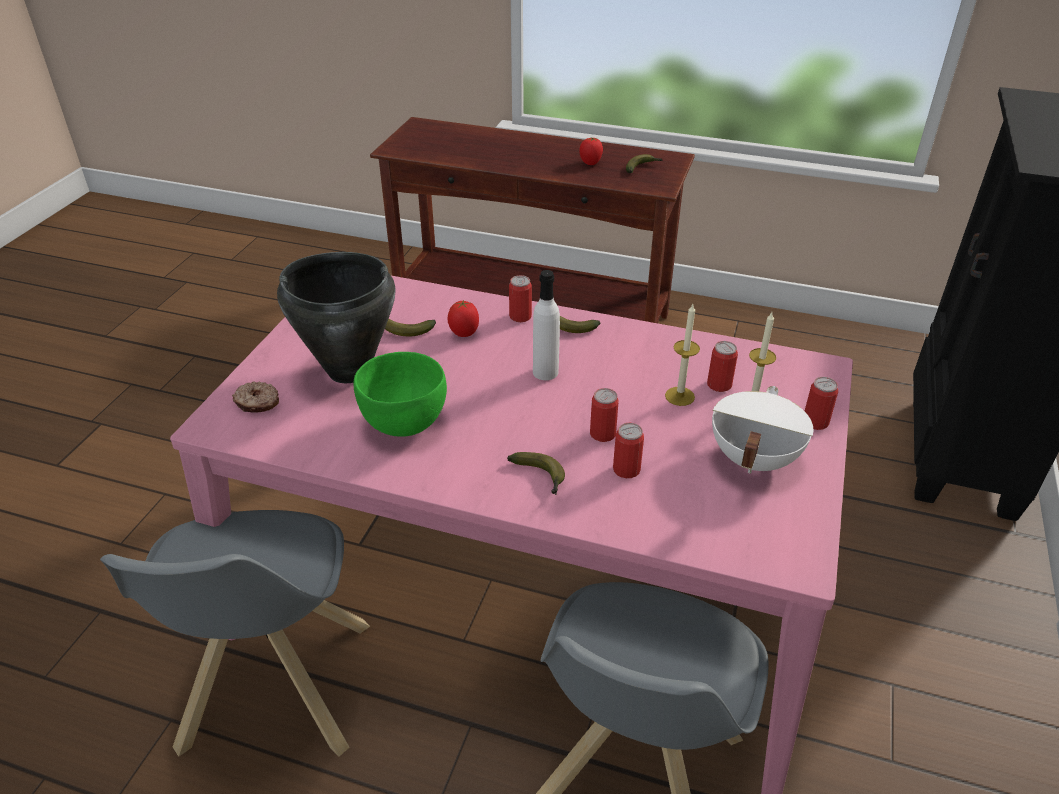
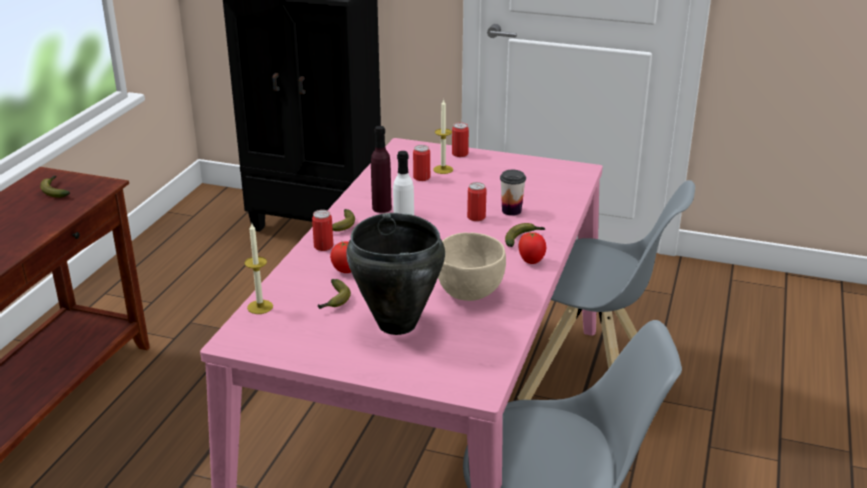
camera: 90 degrees left, 10 degrees down
donut [232,381,279,412] -> none
green bowl [354,352,447,437] -> beige bowl [438,233,506,301]
tomato [579,138,603,165] -> tomato moved to [519,232,546,264]
can [613,423,644,478] -> cup [500,170,526,216]
candle [665,304,700,406] -> candle moved to [244,223,273,314]
white cooking pot [712,386,814,474] -> none
none -> purple bottle [371,126,392,213]

